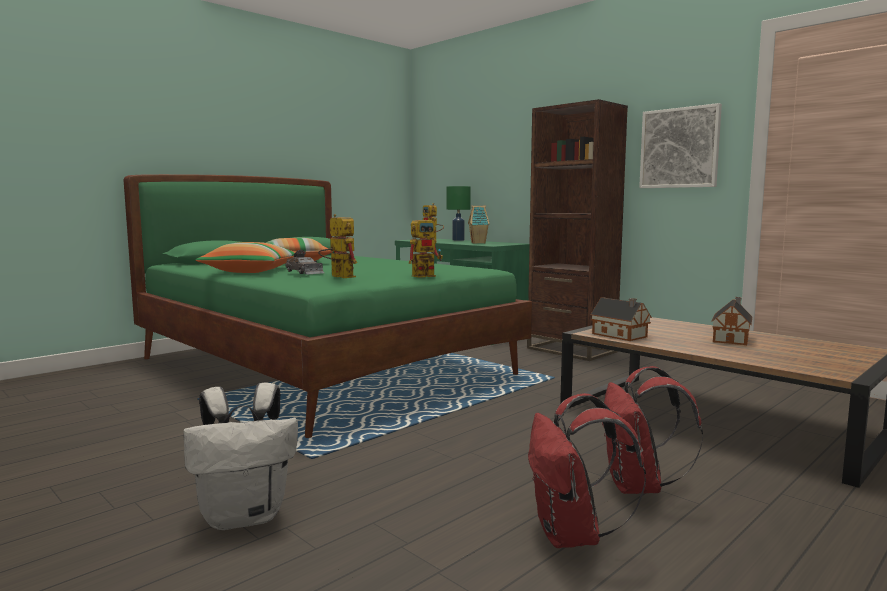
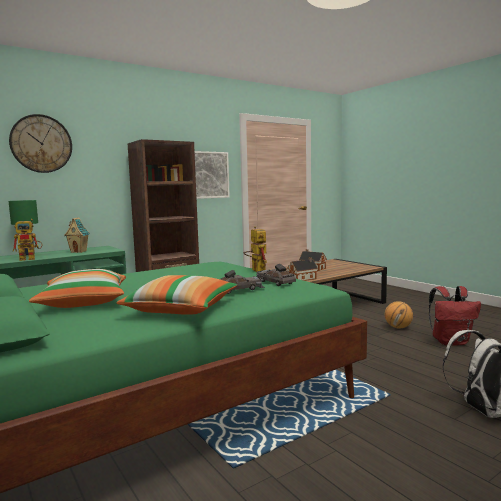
camera: 80 degrees left, 0 degrees up
toy robot [318,214,357,278] -> grey toy car [257,264,296,286]
red backpack [602,366,703,494] -> basketball [385,301,413,329]
none -> wall clock [9,114,72,173]

